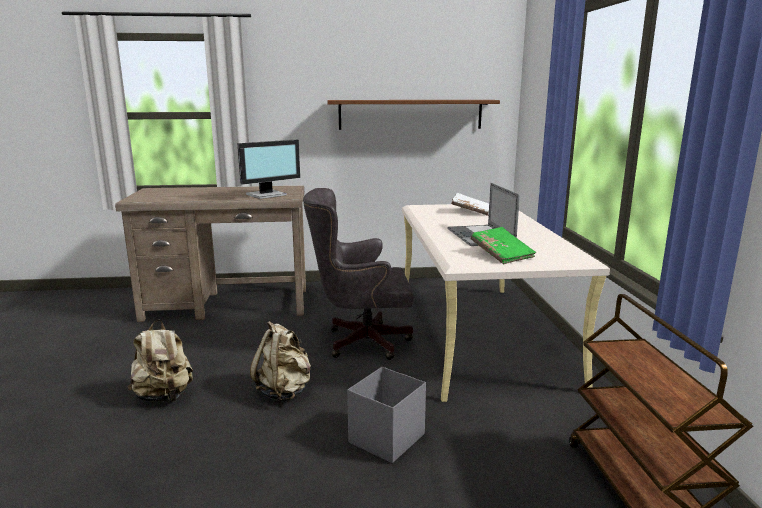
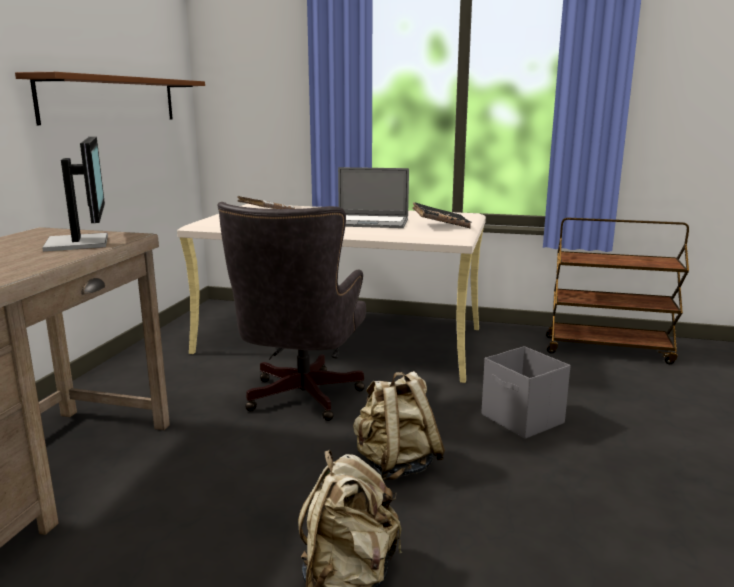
camera: 70 degrees left, 0 degrees up
green book [470,227,536,264] -> black book [412,202,472,229]

